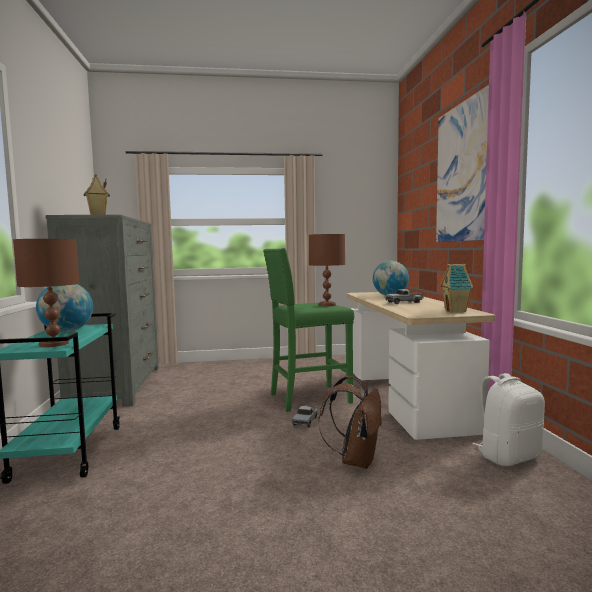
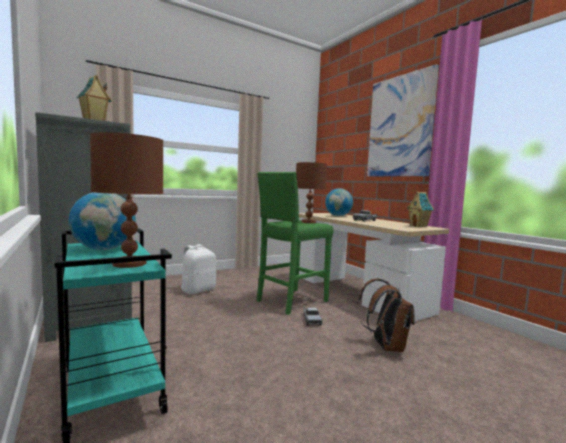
camera: 25 degrees left, 0 degrees up
white backpack [472,373,545,466] -> white backpack moved to [181,244,216,294]

